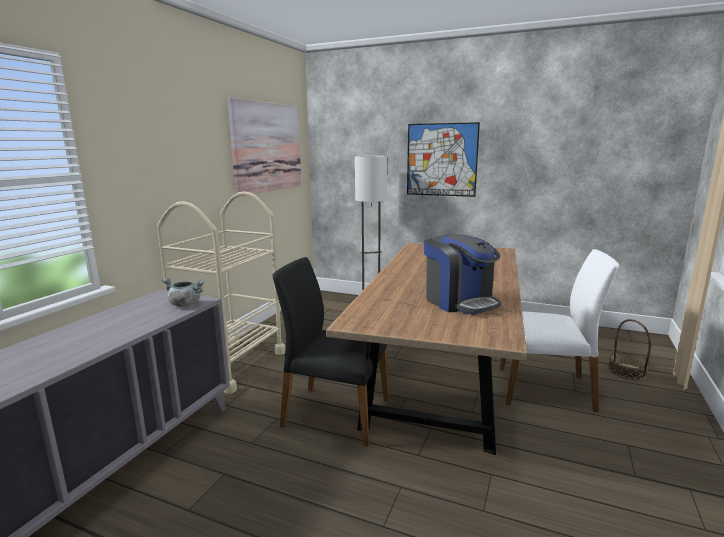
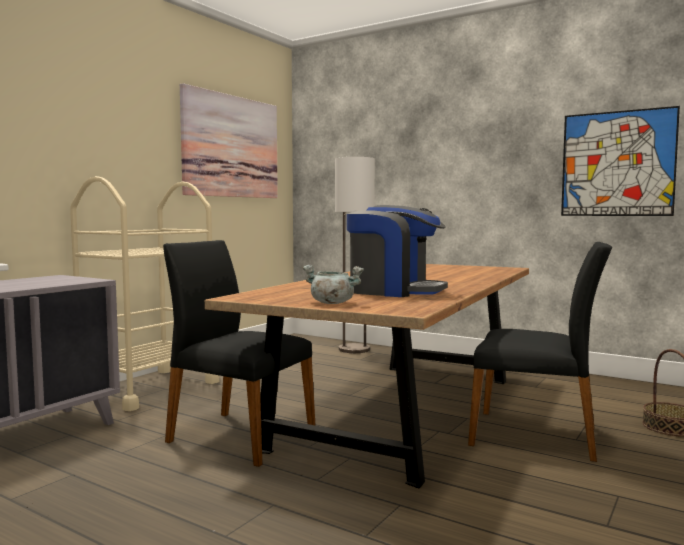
camera: 10 degrees right, 10 degrees down
grey cooking pot [162,278,204,307] -> grey cooking pot moved to [302,265,364,304]
picture [407,122,480,197] -> picture moved to [561,106,680,216]
coffee machine [424,234,501,315] -> coffee machine turned 45 degrees counterclockwise [347,205,448,297]
white chair [499,249,619,412] -> black chair [468,242,612,462]

